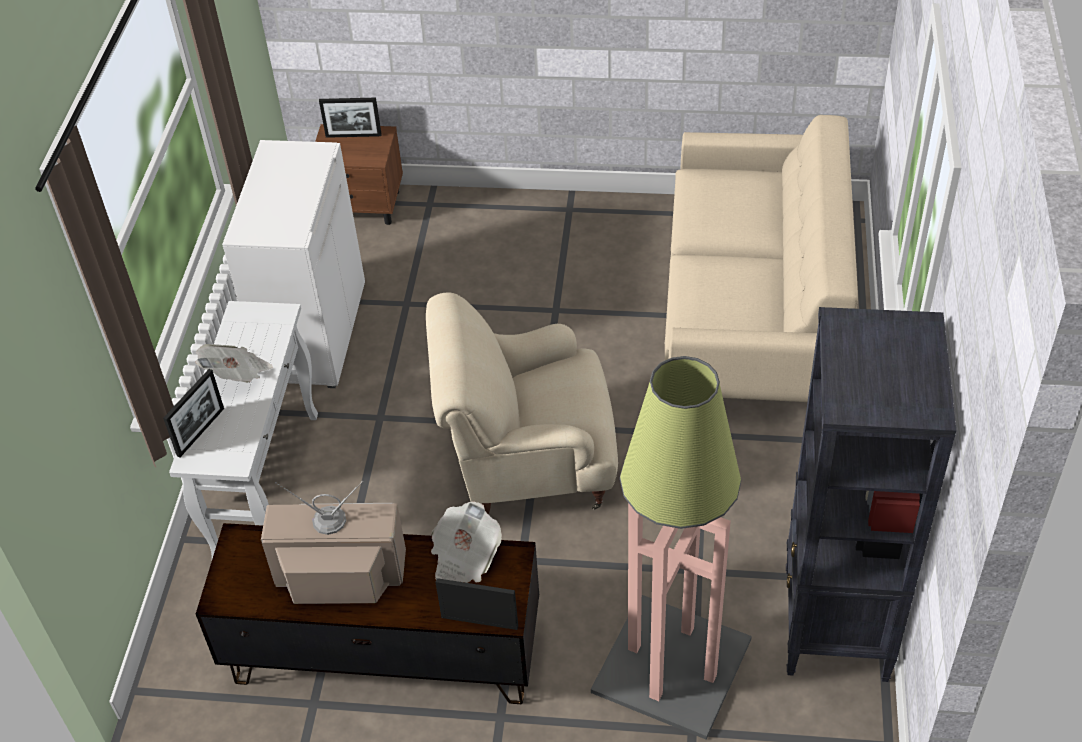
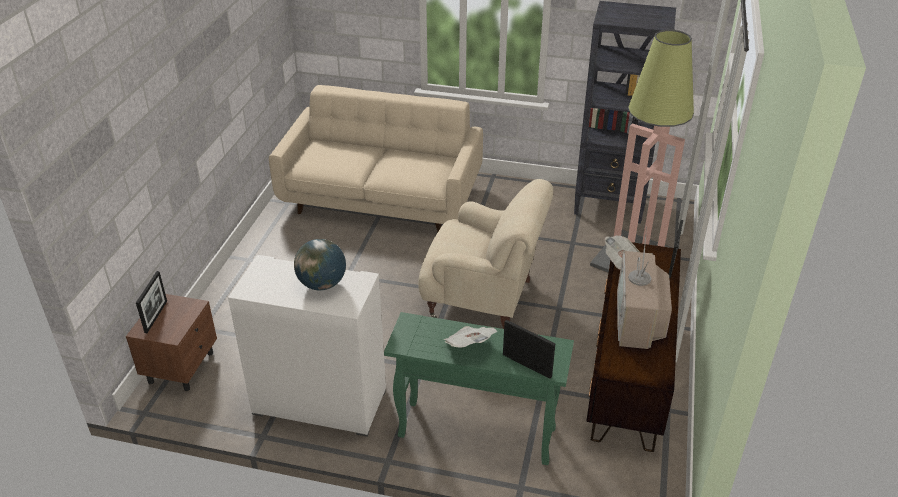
camera: 85 degrees left, 10 degrees down
white console table [169,301,318,559] -> green console table [384,312,574,465]
beige armchair [426,292,618,514] -> beige armchair turned 75 degrees counterclockwise [418,179,553,329]
none -> globe [294,239,346,290]

